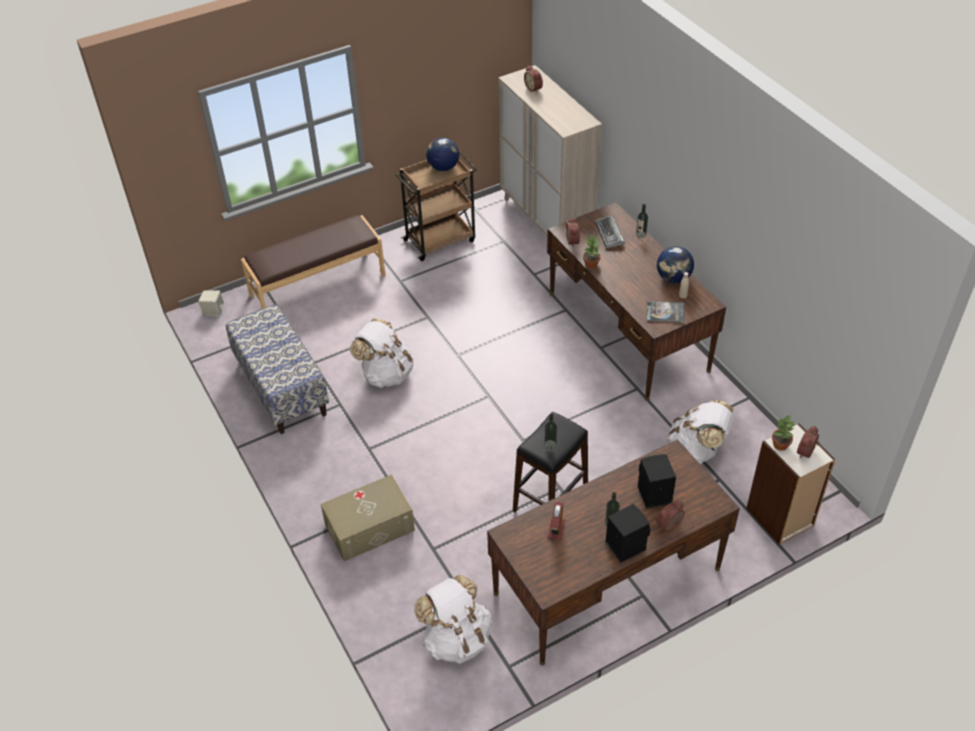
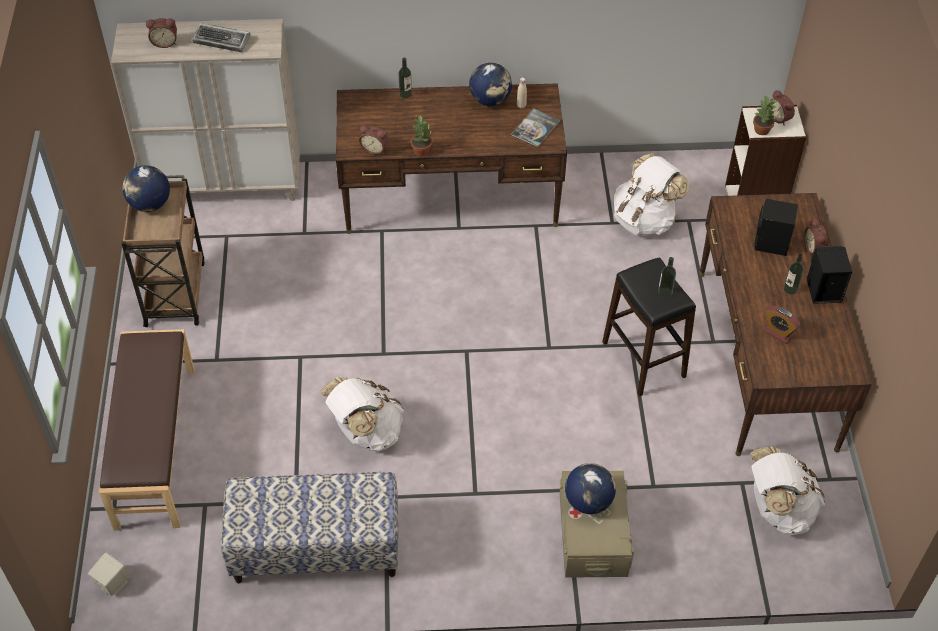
camera: 65 degrees left, 5 degrees up
keyboard [595,216,625,248] -> keyboard moved to [193,23,250,52]
none -> globe [565,463,616,514]

